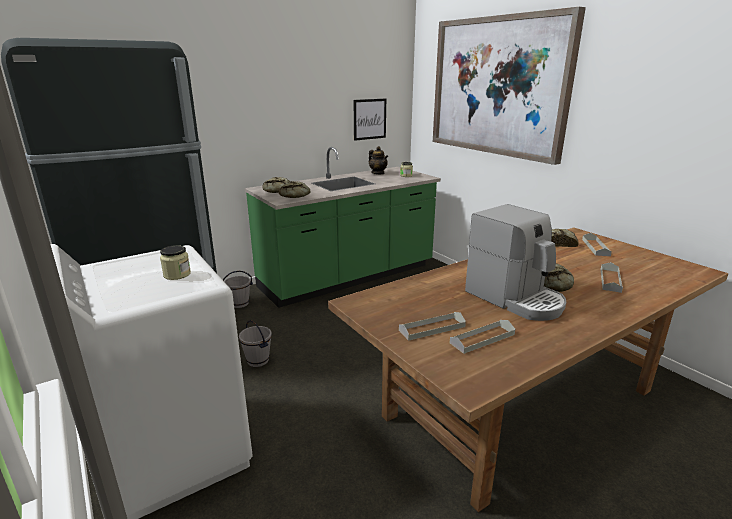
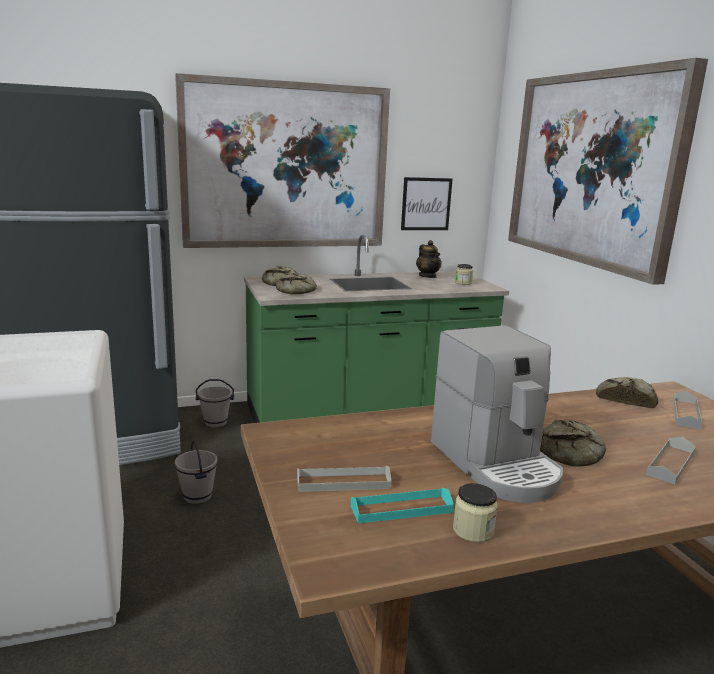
camera: 15 degrees right, 5 degrees down
jar [160,245,191,280] -> jar moved to [453,483,498,542]
grey tray [450,320,515,354] -> turquoise tray [351,488,454,523]
none -> picture [175,73,390,248]

